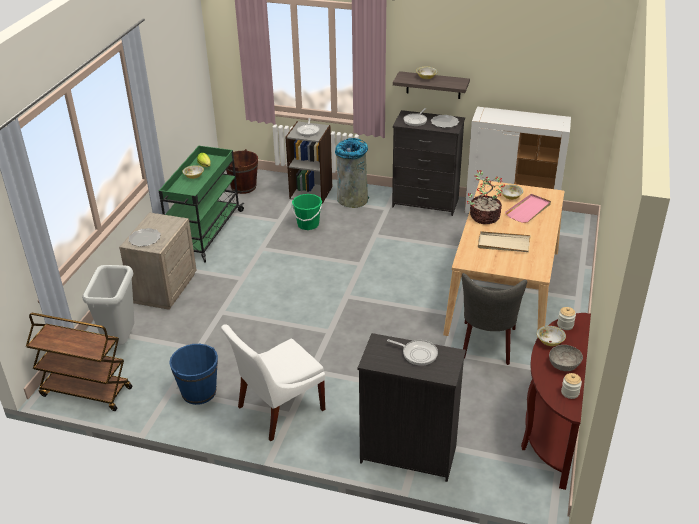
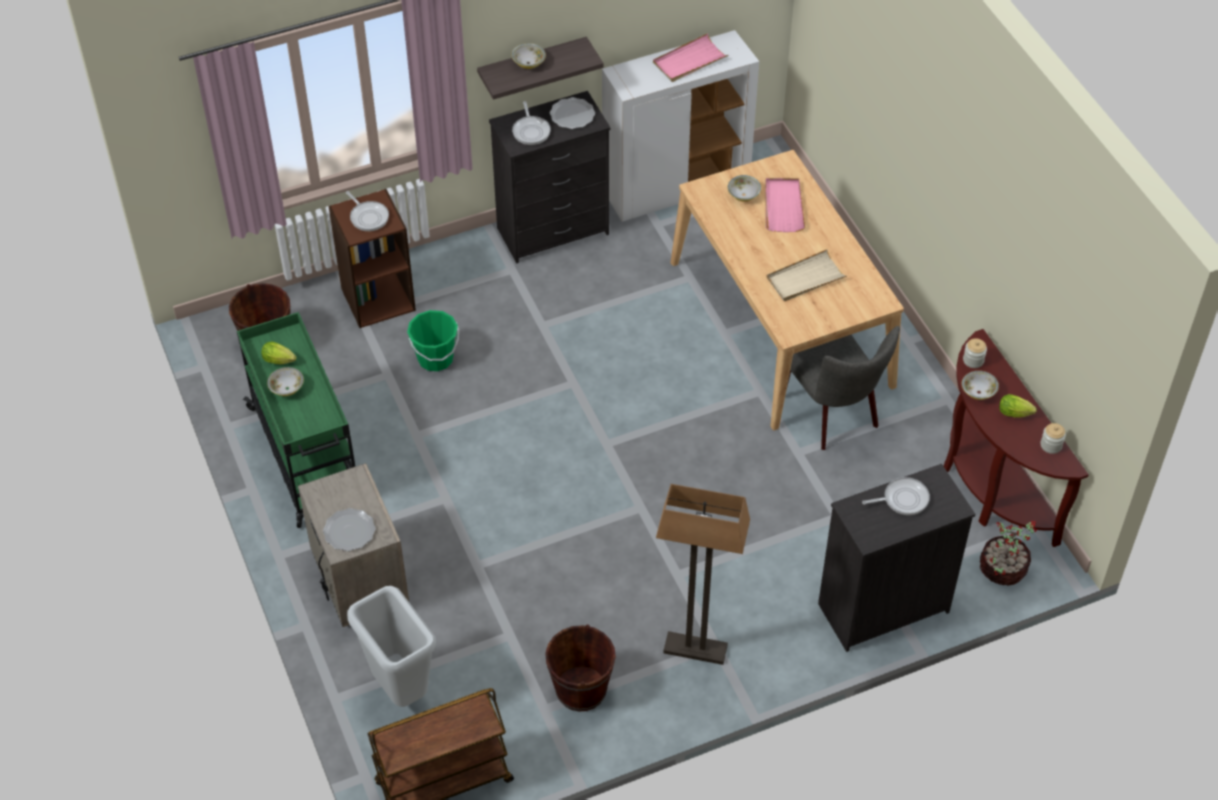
camera: 40 degrees left, 15 degrees up
blue bucket [169,344,218,405] -> brown bucket [545,624,616,712]
white chair [221,324,325,441] -> floor lamp [656,484,750,665]
grey bookcase [285,121,332,204] -> brown bookcase [329,189,416,328]
grey trash can [335,138,369,208] -> none
potted plant [467,170,506,224] -> potted plant moved to [980,521,1037,586]
grey bowl [549,345,583,371] -> lettuce [999,394,1037,418]
none -> pink tray [653,33,729,82]

